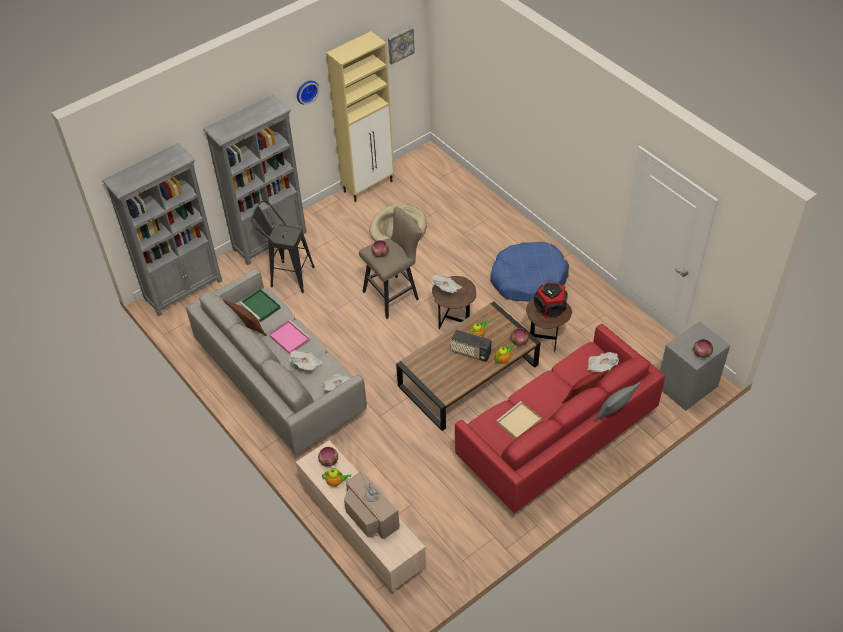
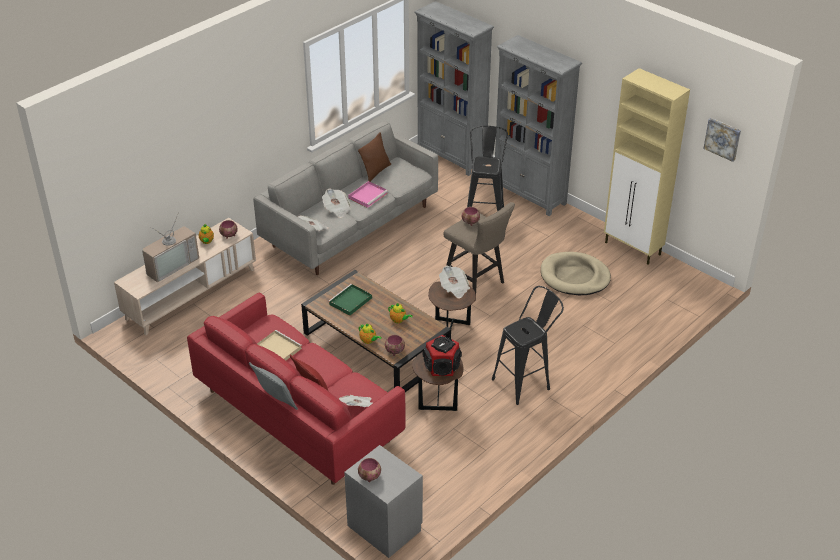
camera: 80 degrees right, 10 degrees down
green tray [240,289,281,322] -> green tray moved to [328,284,372,316]
wall clock [297,80,319,105] -> none
radio [451,329,492,362] -> none
blue dog bed [490,242,569,302] -> black stool [492,286,564,405]

